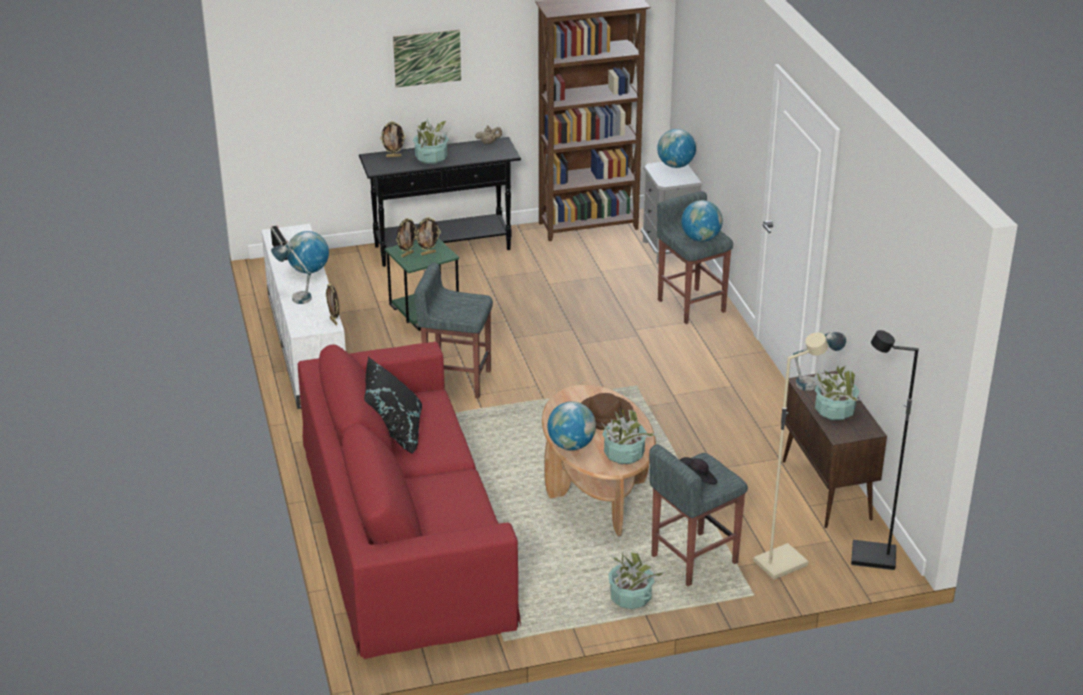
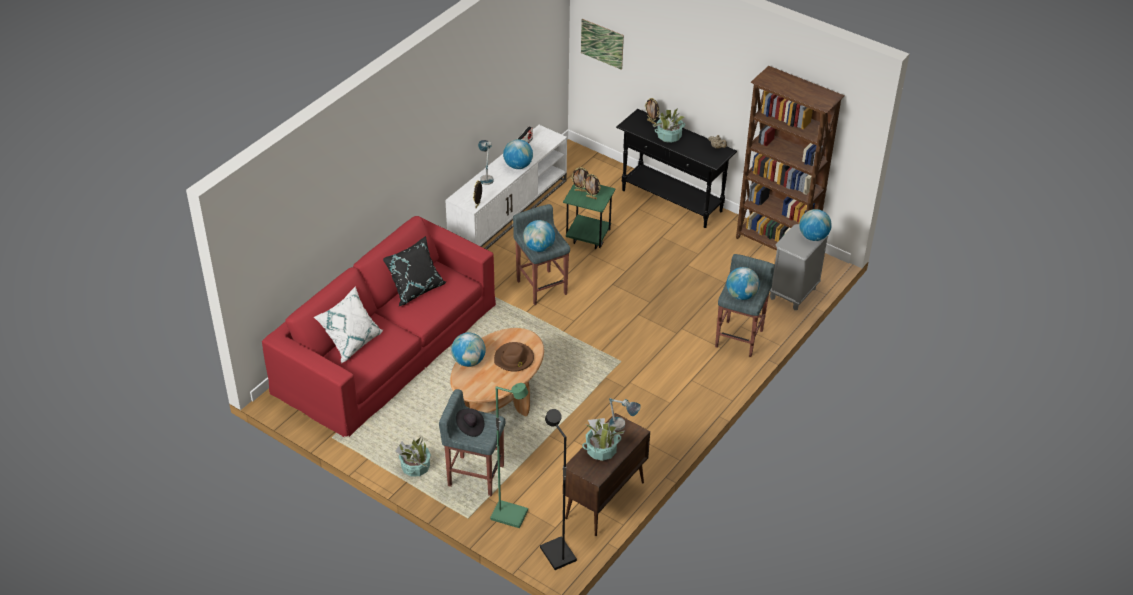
camera: 50 degrees right, 10 degrees up
picture [393,30,461,88] -> picture moved to [581,19,624,70]
potted plant [601,410,658,464] -> none
beige floor lamp [753,332,828,580] -> green floor lamp [490,383,528,528]
none -> white pillow [314,286,383,363]
none -> globe [523,220,555,252]

